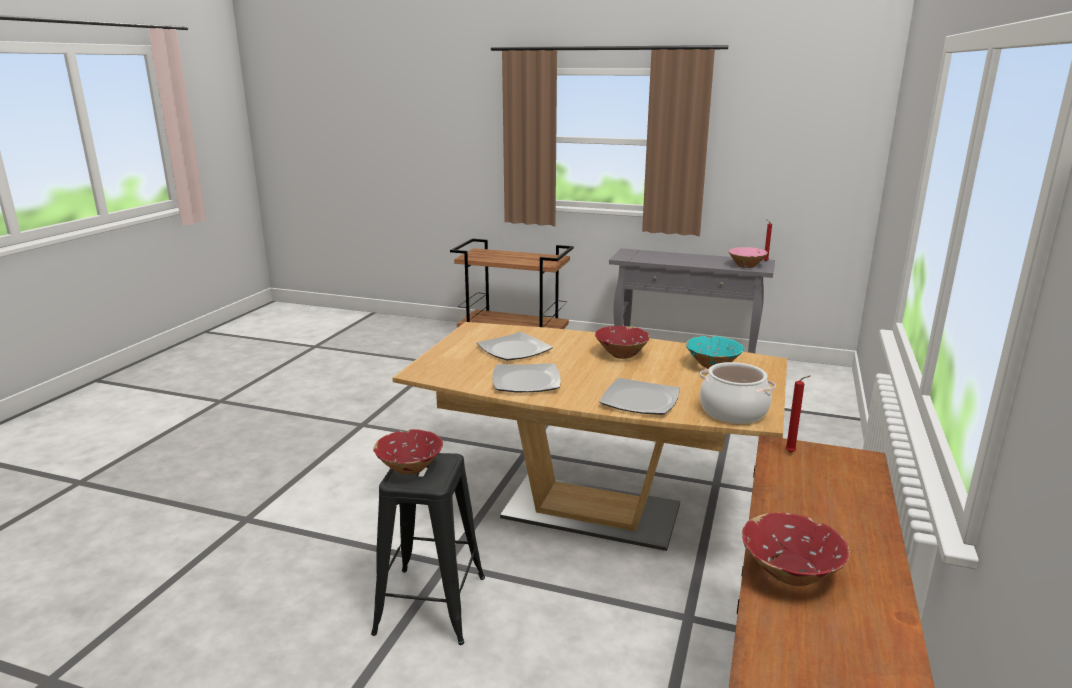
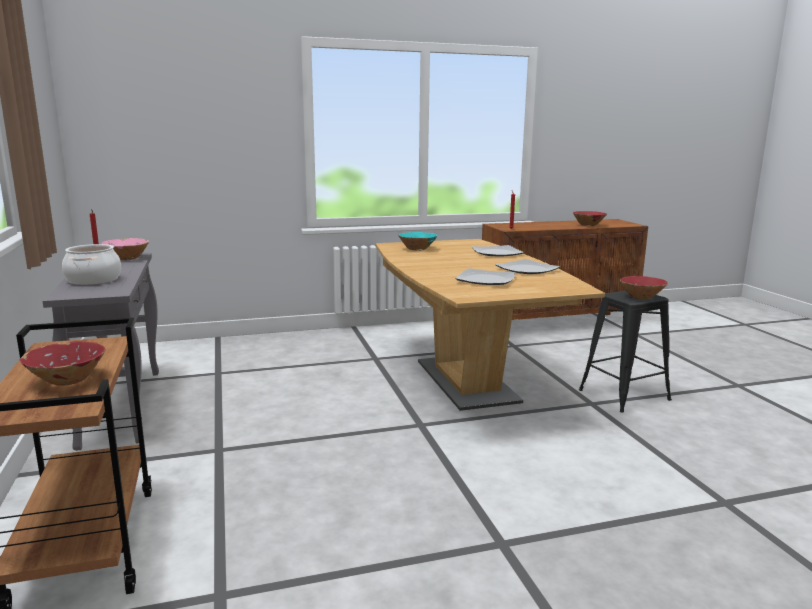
camera: 125 degrees left, 5 degrees down
red bowl [595,326,650,359] -> red bowl moved to [20,341,106,386]
cooking pot [700,362,776,424] -> cooking pot moved to [62,244,121,285]

